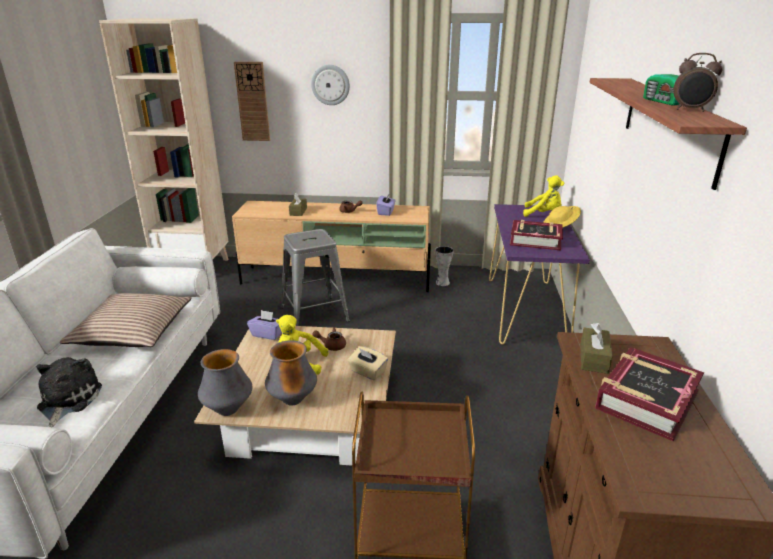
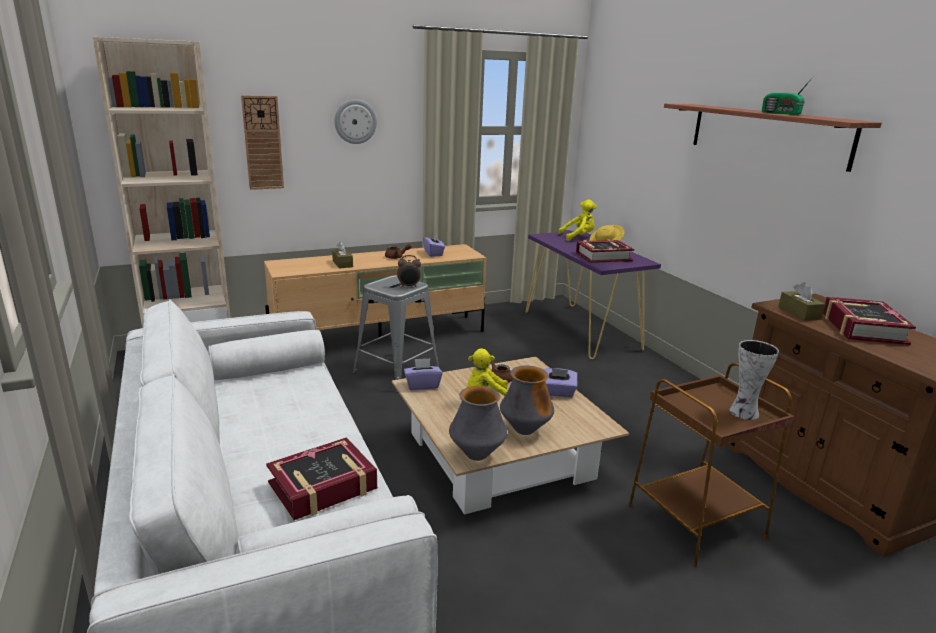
camera: 30 degrees left, 5 degrees down
plush toy [36,357,102,427] -> book [266,437,377,520]
pillow [59,293,192,347] -> none
beige tissue box [347,346,388,380] -> purple tissue box [543,368,578,397]
vase [435,246,454,286] -> vase moved to [729,340,779,420]
alarm clock [673,53,723,112] -> alarm clock moved to [397,255,421,287]

